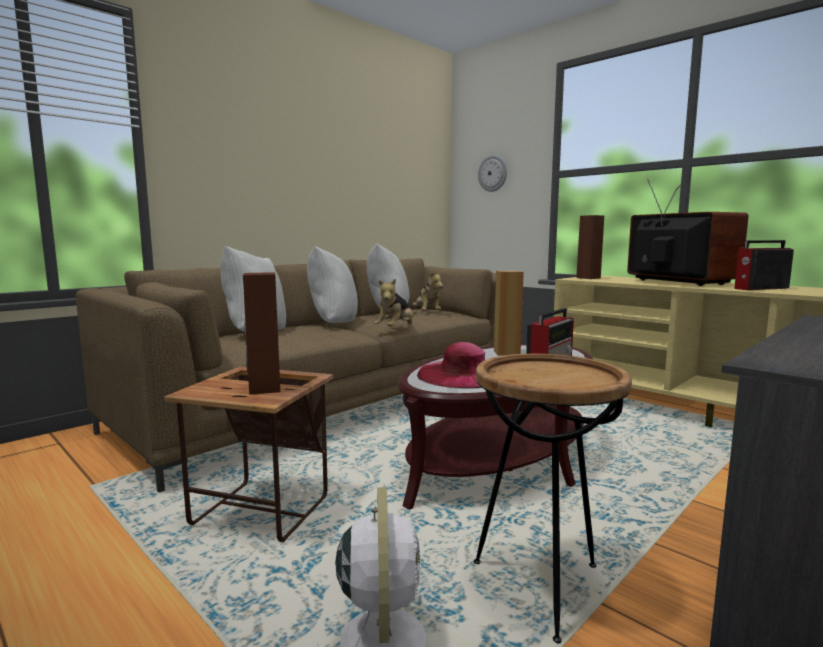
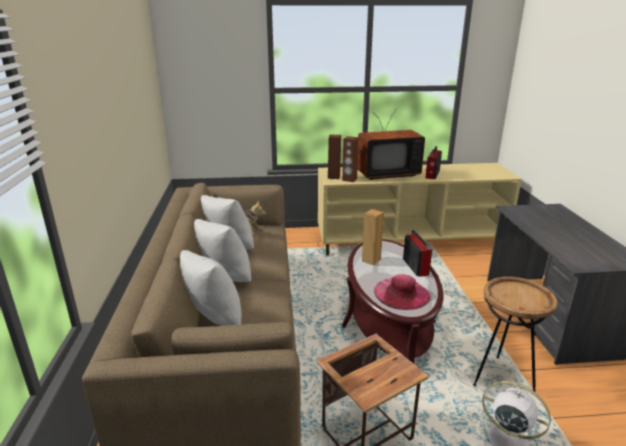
camera: 50 degrees left, 15 degrees up
brown speaker [243,272,280,395] -> brown speaker moved to [342,136,358,182]
plush toy [374,279,413,327] -> none
wall clock [478,155,507,192] -> none
television [627,178,749,286] -> television turned 150 degrees clockwise [357,108,425,180]

